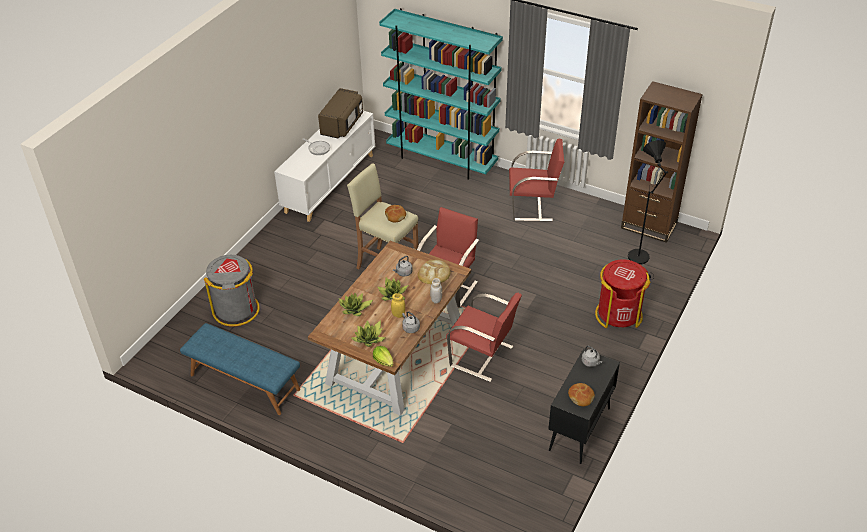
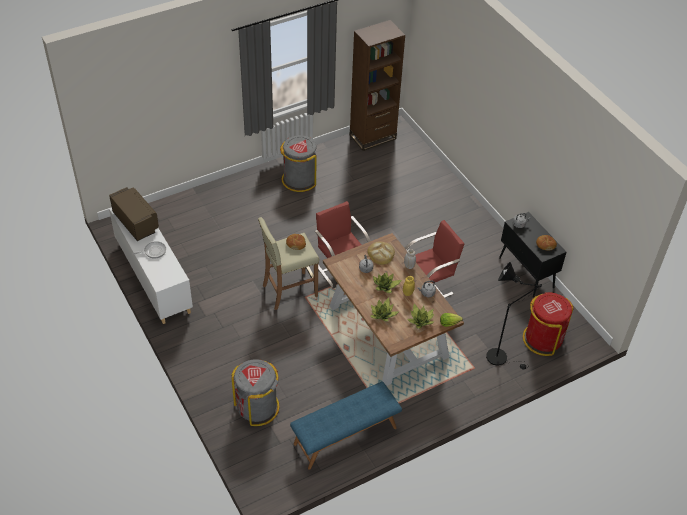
camera: 60 degrees left, 5 degrees up
turquoise bookcase [379,8,503,180] -> none
red chair [509,139,564,221] -> grey trash can [280,135,316,192]
red trash can [595,259,650,328] -> red trash can moved to [523,292,574,356]
black floor lamp [628,140,668,278] -> black floor lamp moved to [486,262,542,370]

